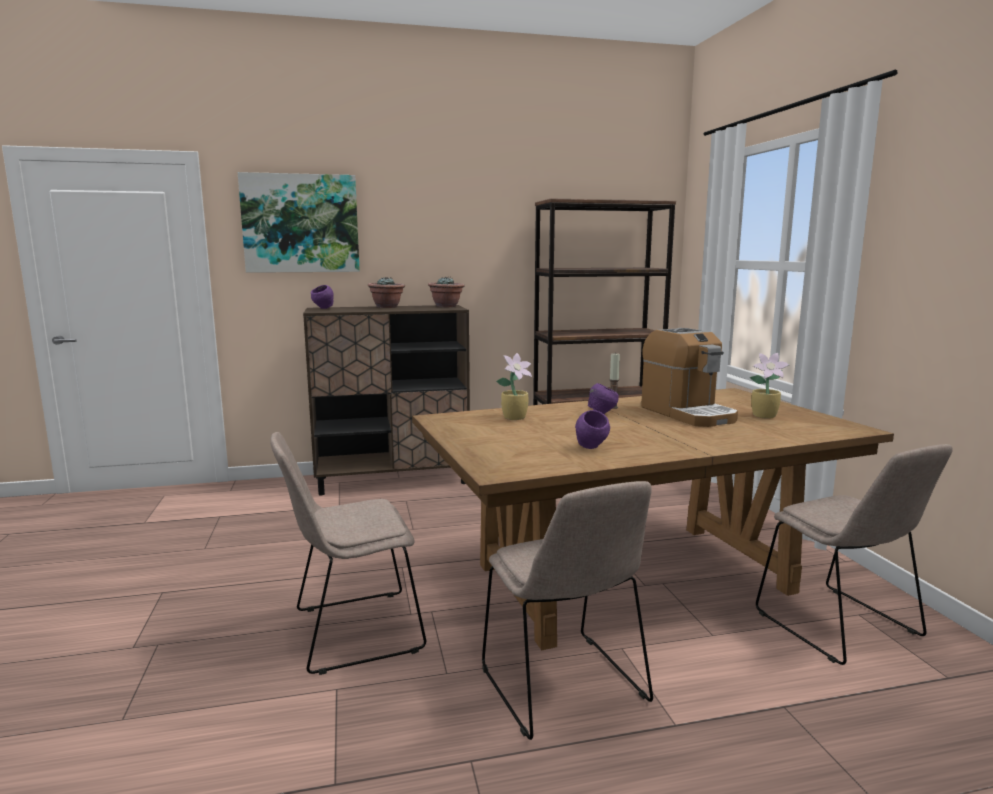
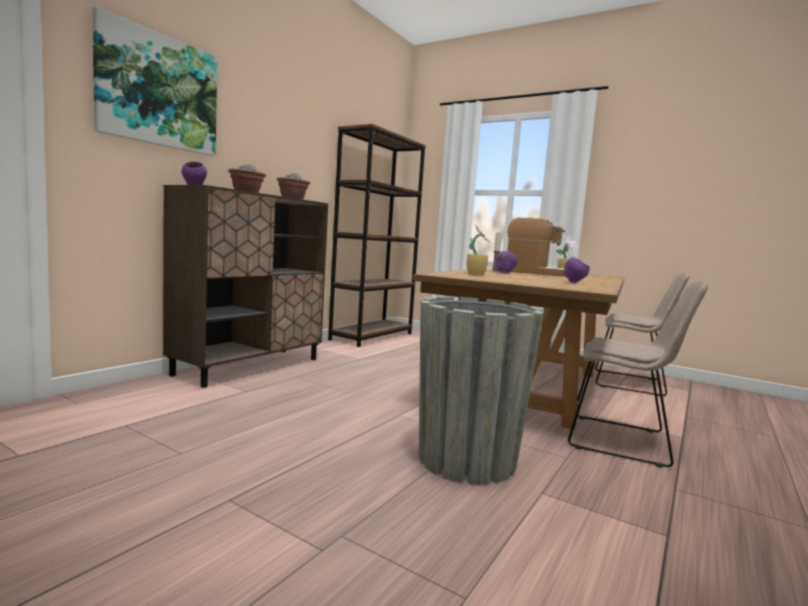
camera: 45 degrees left, 5 degrees down
beige chair [270,432,426,675] -> grey planter [419,297,544,485]

